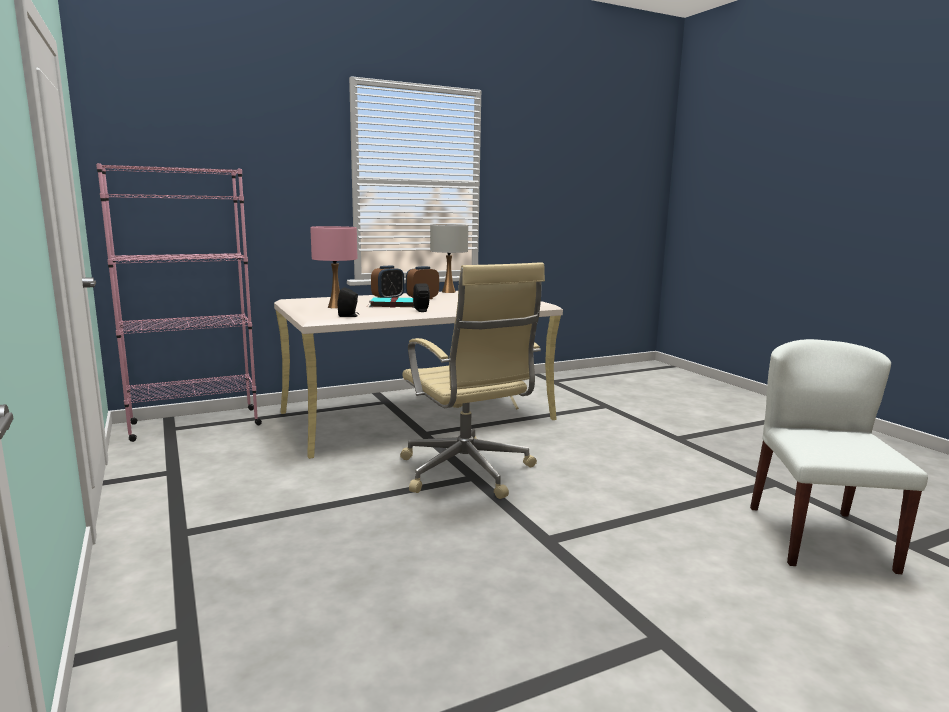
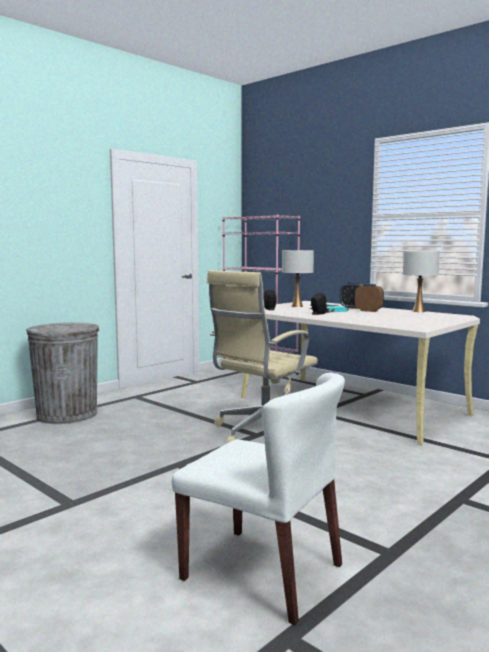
camera: 70 degrees right, 5 degrees down
pink table lamp [310,226,357,309] -> white table lamp [282,250,314,307]
white chair [750,339,928,574] -> white chair turned 45 degrees clockwise [172,372,345,625]
none -> grey trash can [26,323,100,424]

